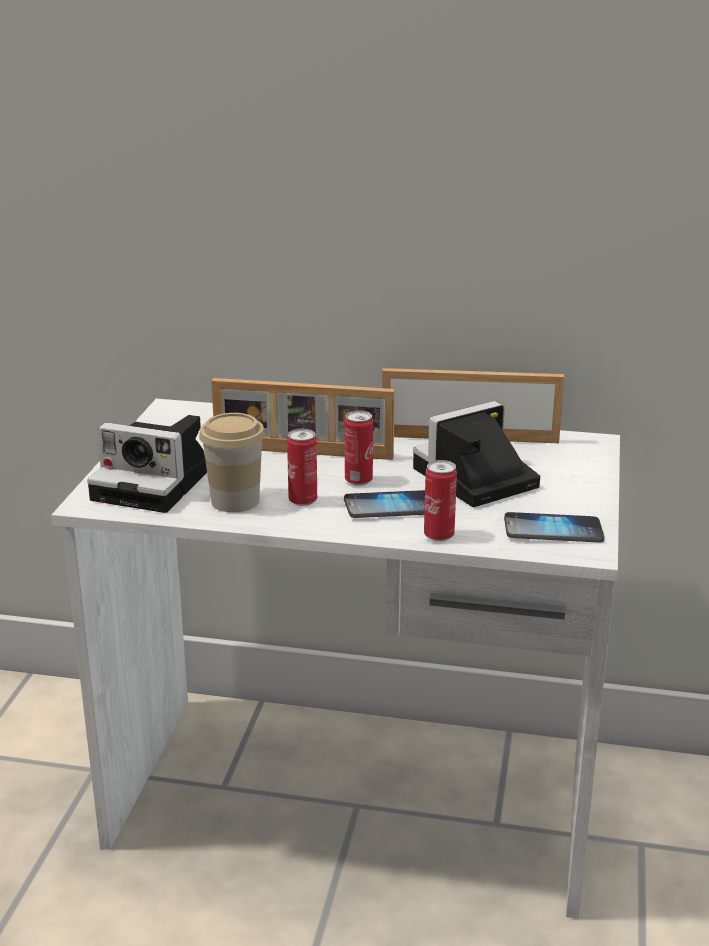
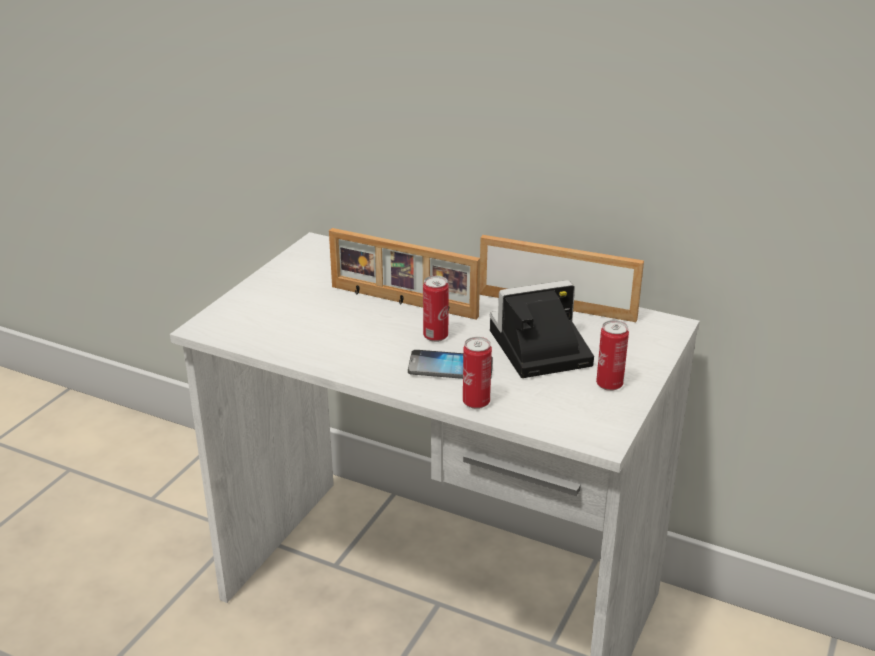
camera: 15 degrees right, 5 degrees up
camera [87,415,207,513] -> none
cup [199,413,265,512] -> none
can [287,429,317,506] -> can moved to [596,320,629,391]
phone [504,512,604,542] -> none

